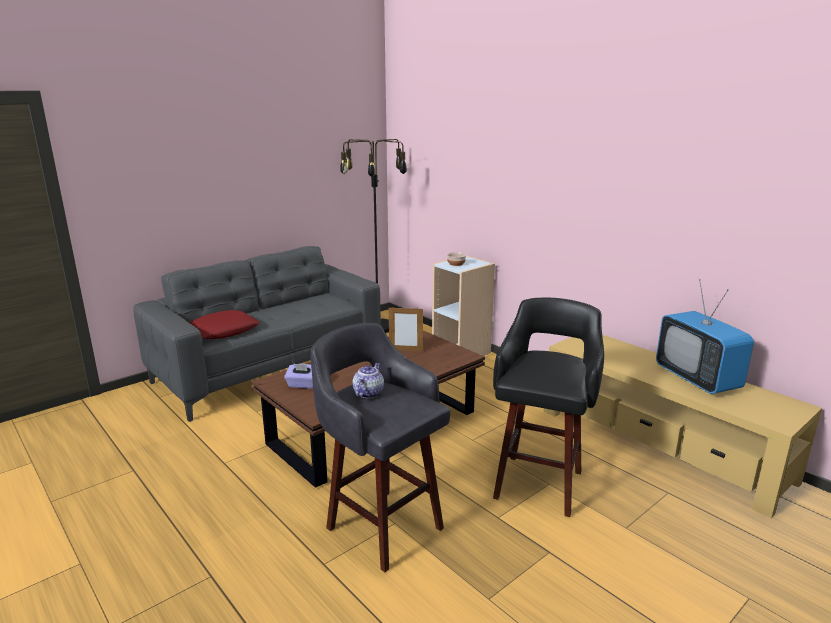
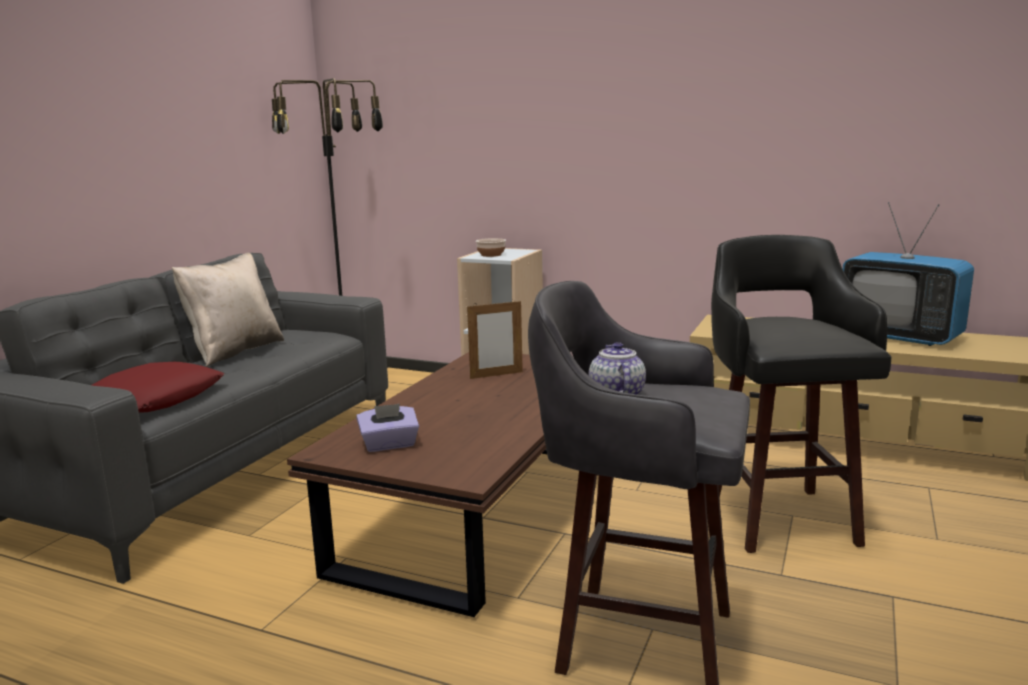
camera: 25 degrees left, 5 degrees down
none -> beige pillow [172,253,284,367]

